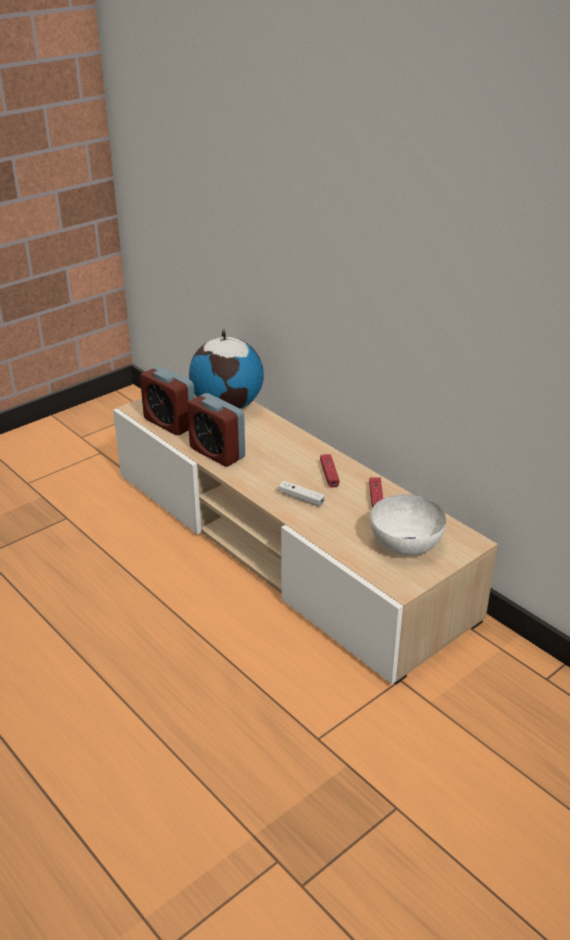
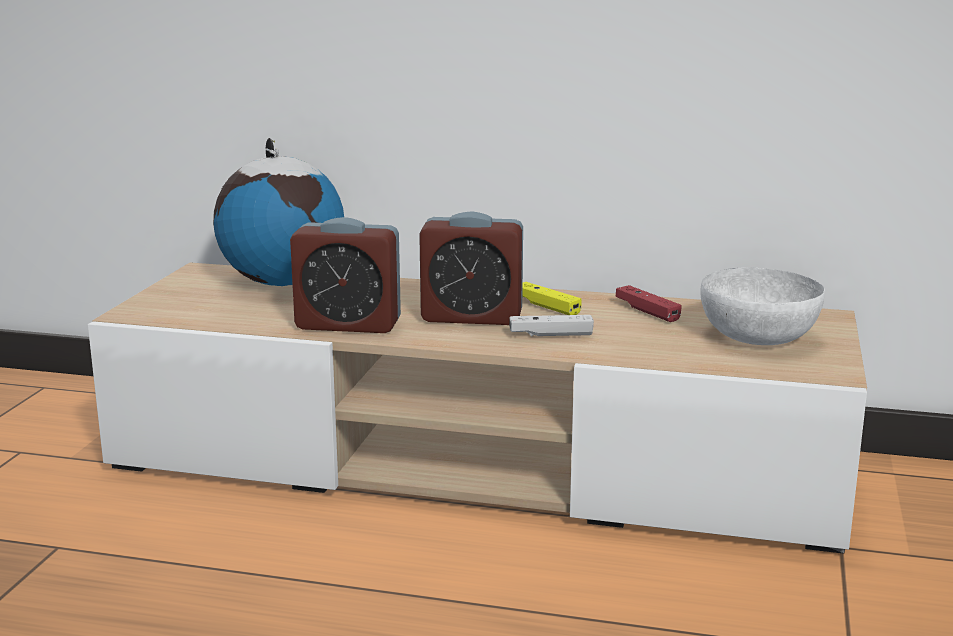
camera: 35 degrees left, 15 degrees down
alarm clock [140,366,195,435] -> alarm clock moved to [419,211,523,325]
red game controller [320,454,339,488] -> yellow game controller [522,282,582,315]

